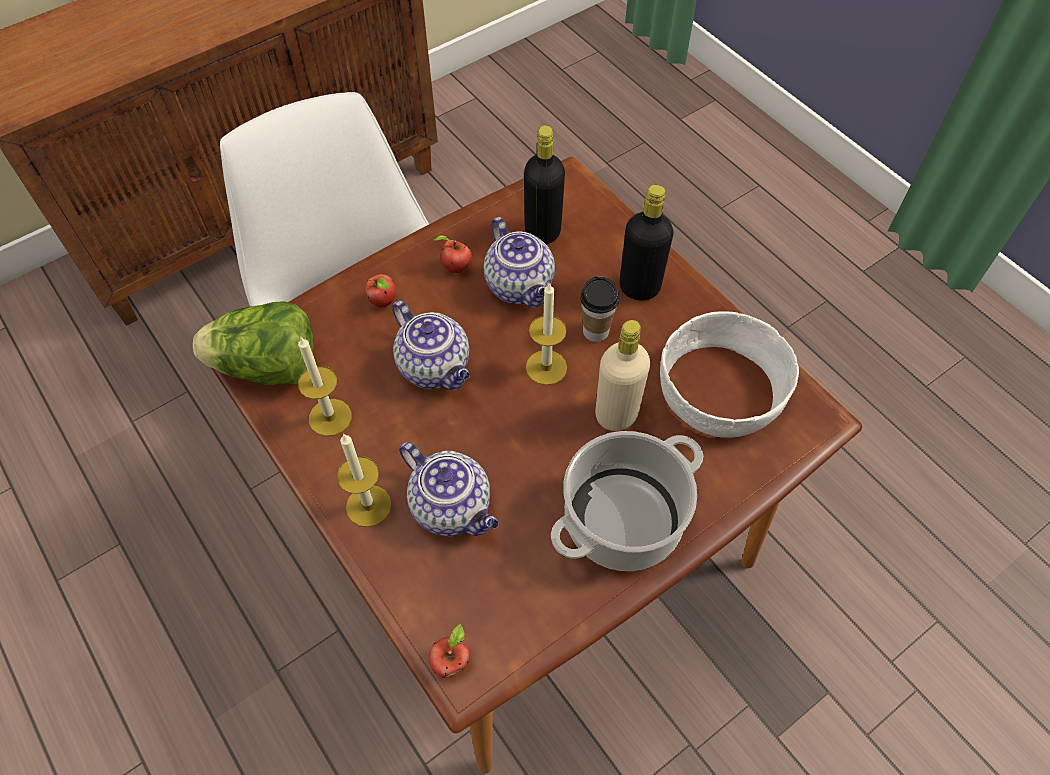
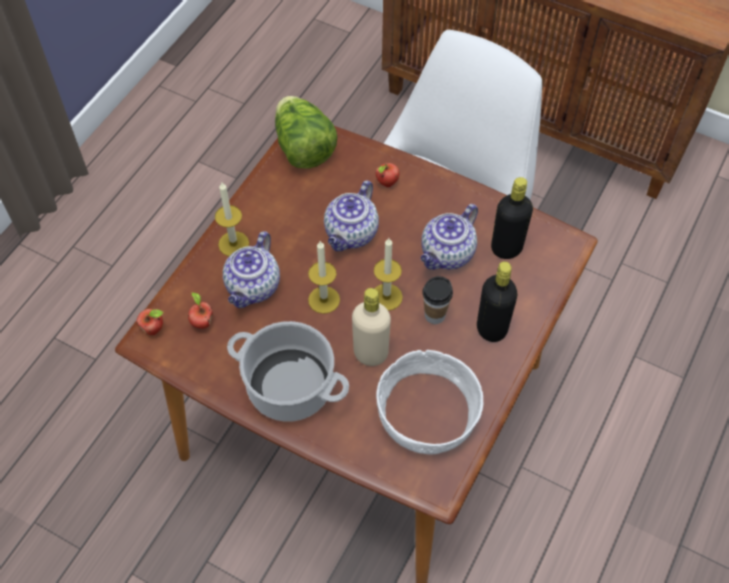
camera: 65 degrees right, 0 degrees up
candle [298,337,352,436] -> candle moved to [308,240,340,314]
apple [434,235,472,273] -> apple moved to [188,292,213,329]

